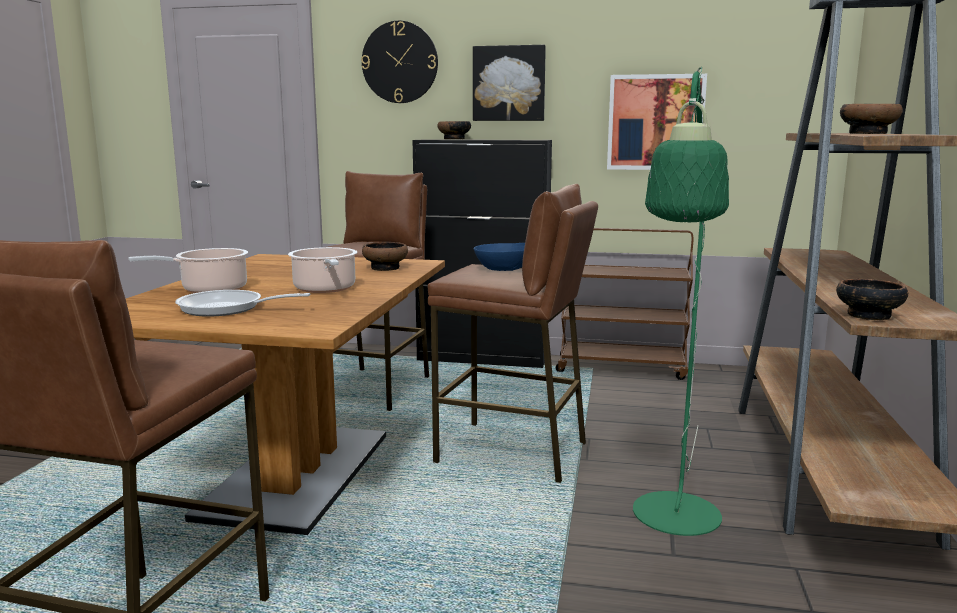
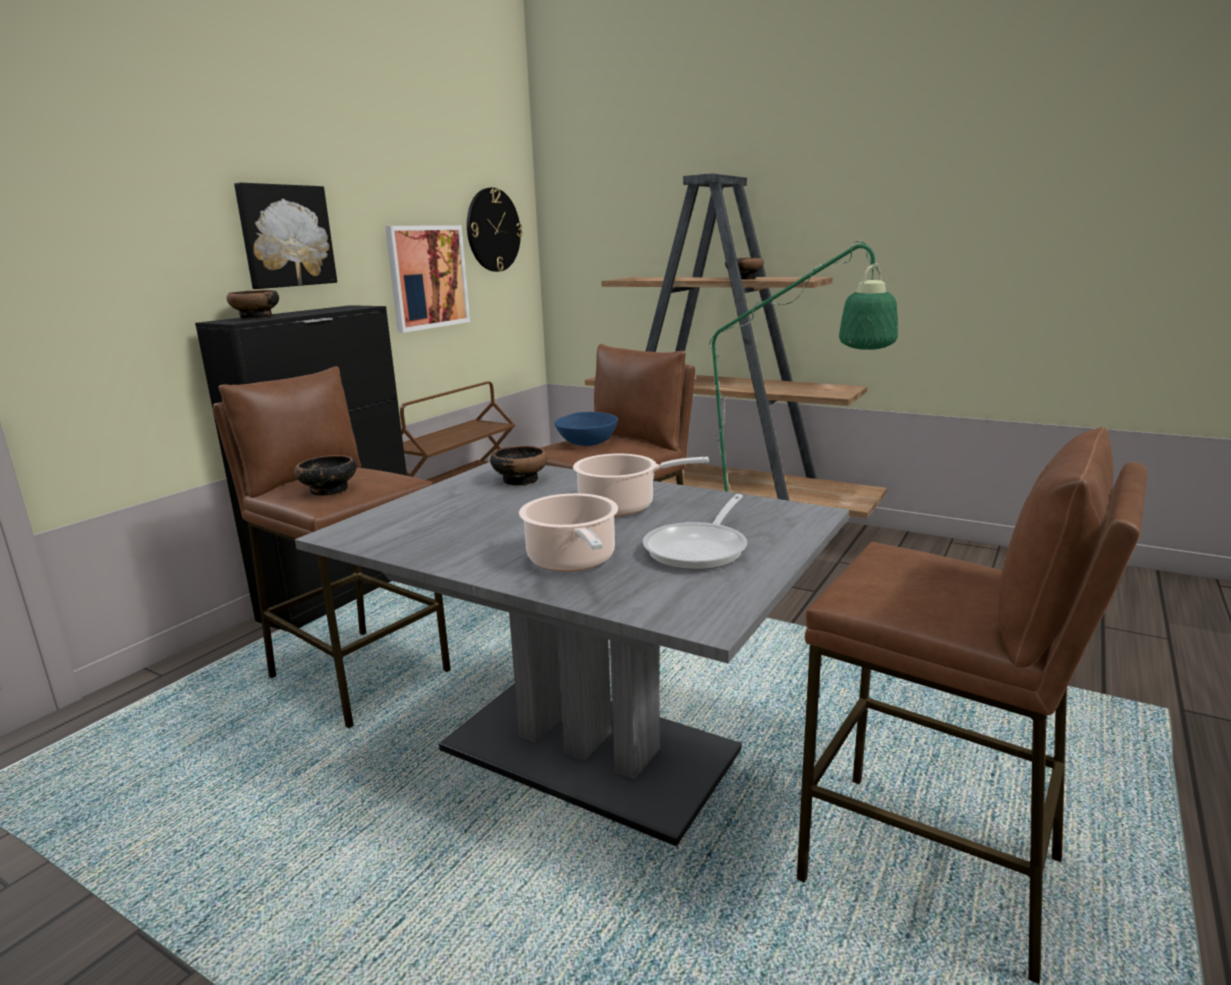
camera: 70 degrees left, 5 degrees up
brown dining table [126,254,445,535] -> grey dining table [295,462,849,846]
wall clock [361,21,438,103] -> wall clock moved to [467,188,522,272]
bowl [836,279,908,320] -> bowl moved to [295,455,357,496]

